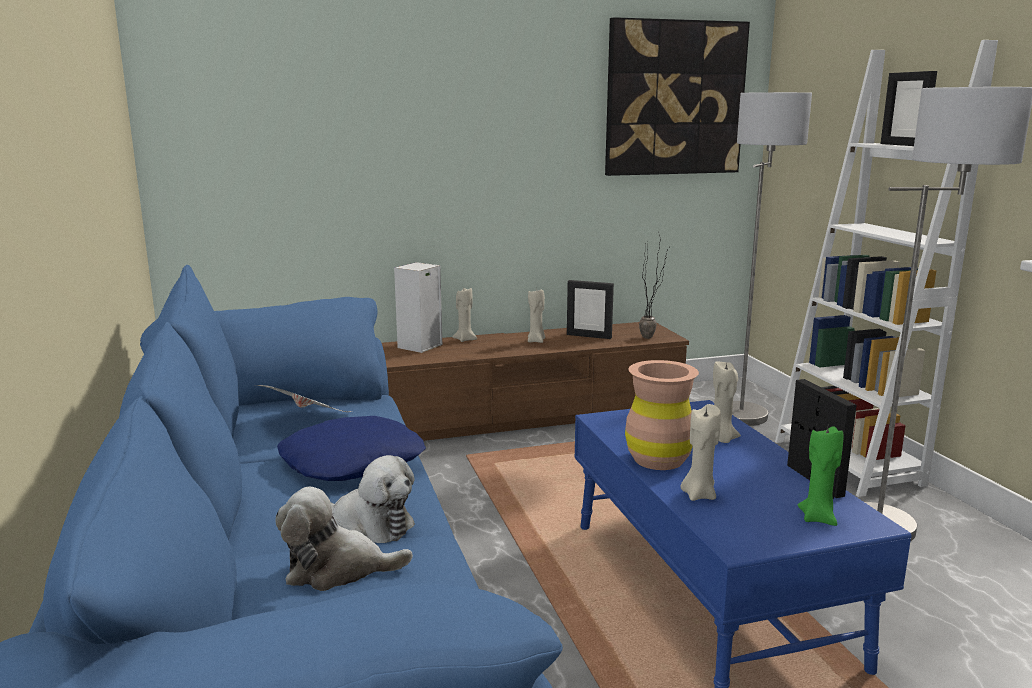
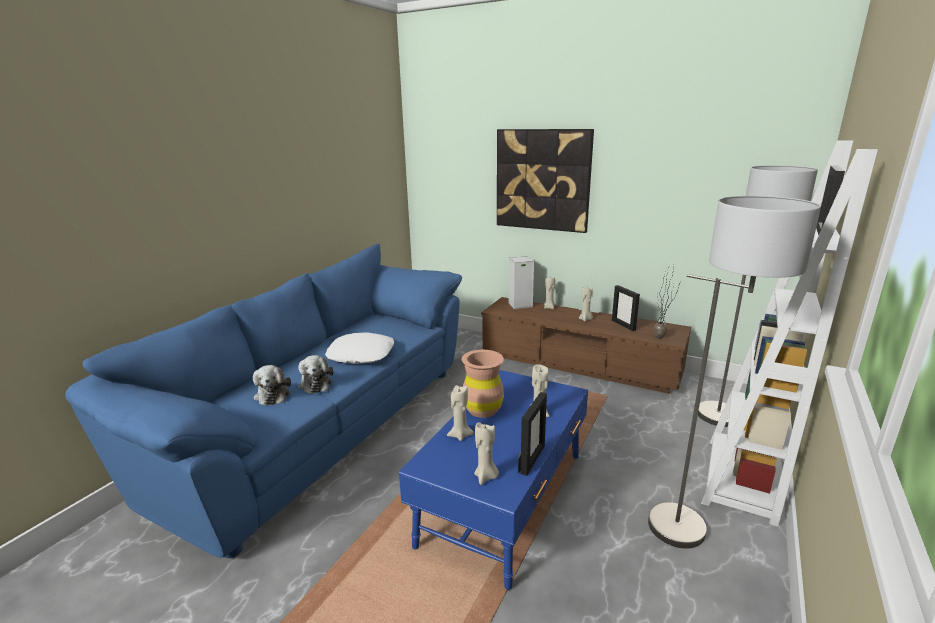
camera: 45 degrees right, 5 degrees up
newspaper [254,385,353,412] -> none
plush toy [275,487,413,591] -> plush toy turned 150 degrees counterclockwise [253,365,291,406]
blue pillow [277,416,426,481] -> white pillow [325,332,394,364]
picture [605,17,750,176] -> picture moved to [497,129,594,233]
green candle [798,426,843,526] -> beige candle [474,422,499,485]

